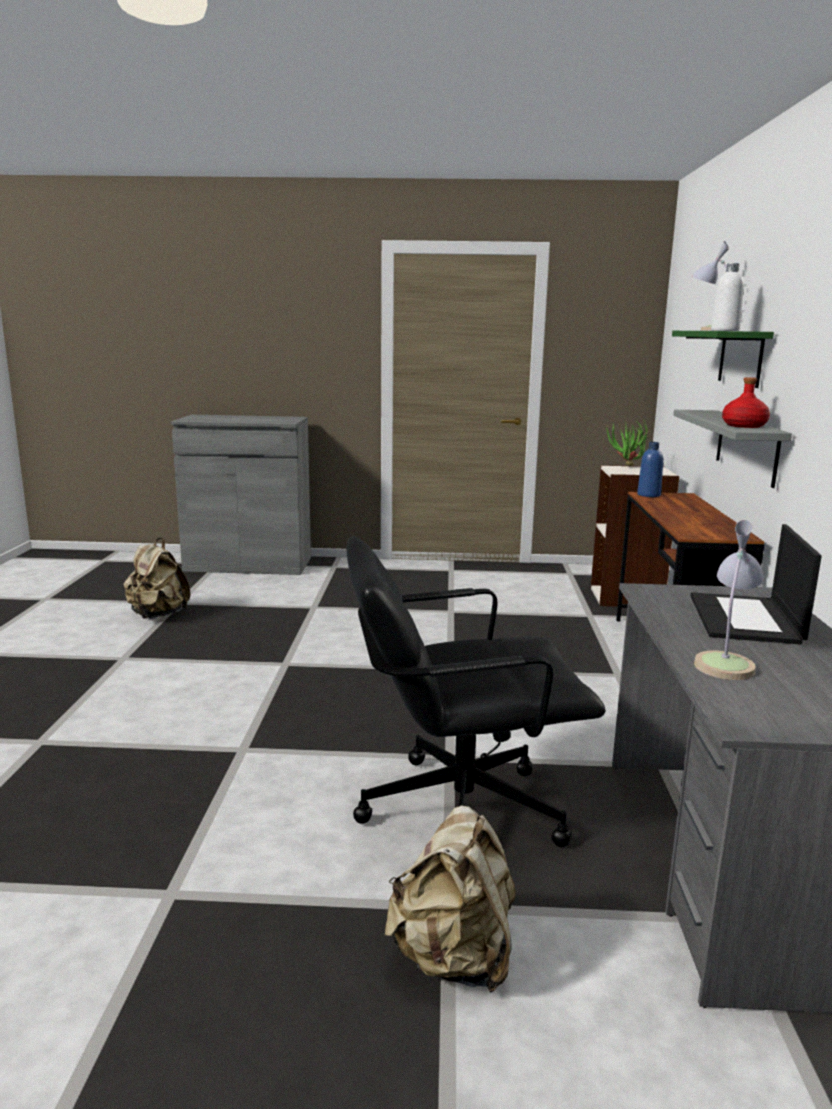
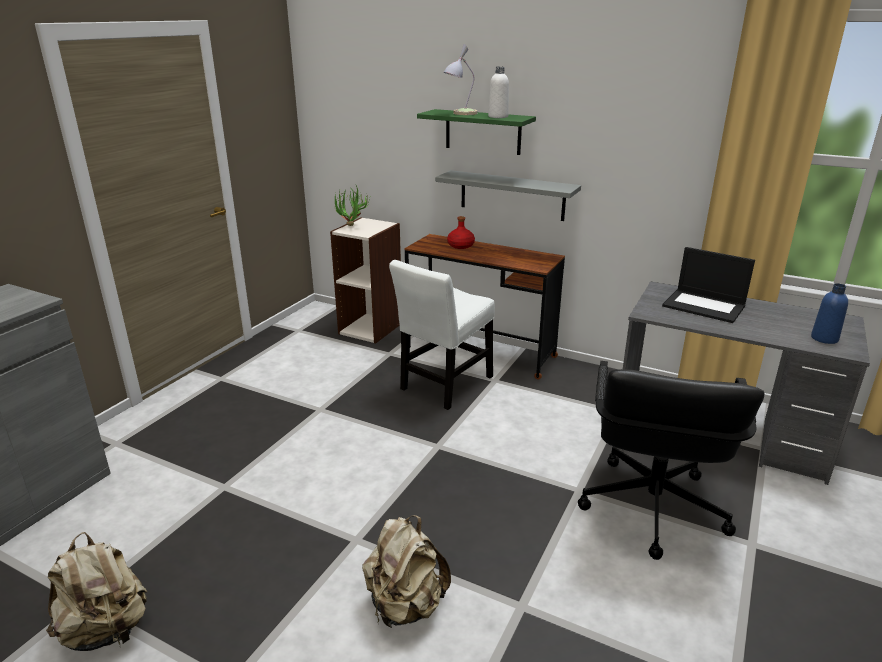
camera: 65 degrees left, 10 degrees up
beige backpack [385,806,516,993] -> beige backpack moved to [362,515,451,628]
blue bottle [637,442,663,497] -> blue bottle moved to [811,283,848,344]
table lamp [694,520,764,680] -> none
red bottle [722,377,770,428] -> red bottle moved to [447,216,475,249]
none -> white chair [389,260,495,410]

